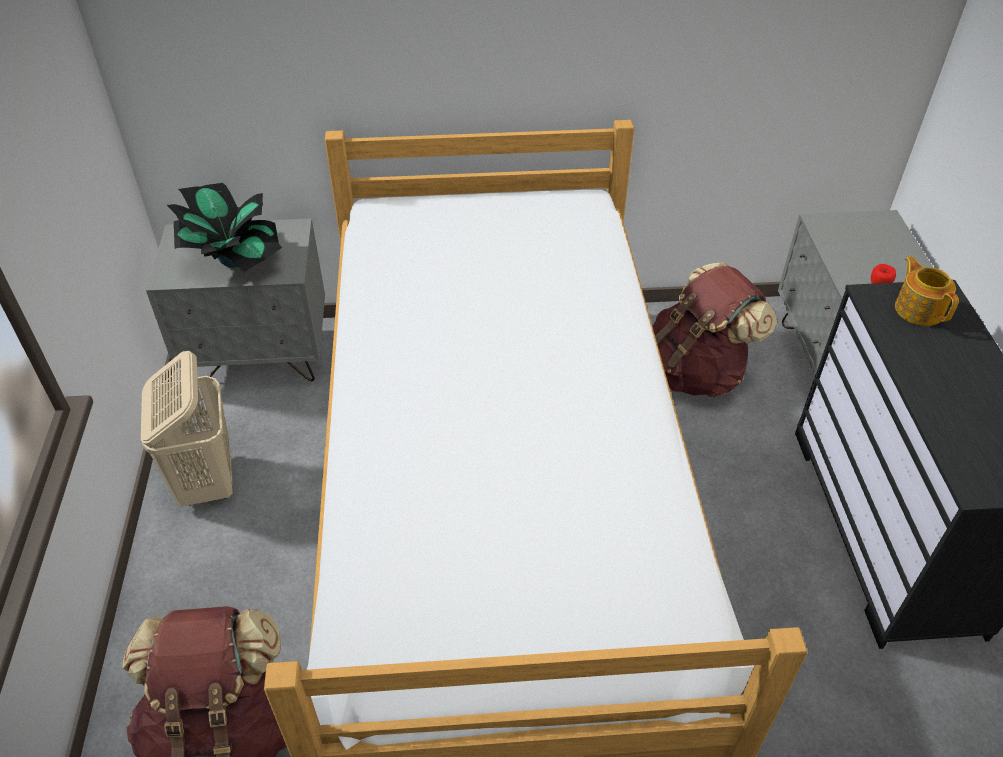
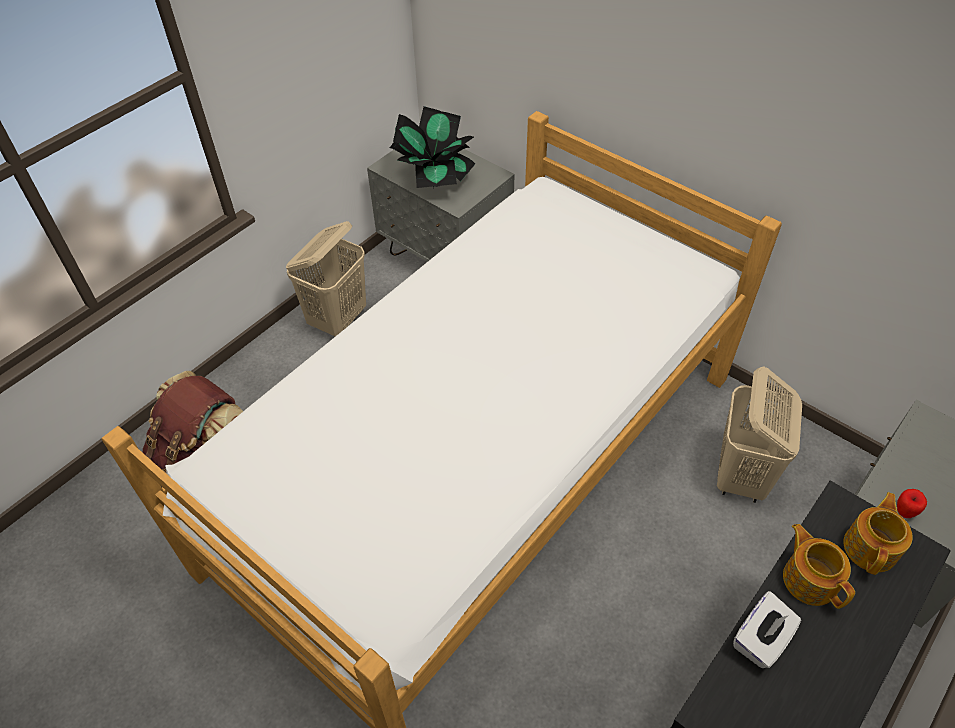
camera: 45 degrees right, 5 degrees up
brown backpack [653,262,777,398] -> beige laundry basket [717,366,802,503]
none -> white tissue box [733,591,801,668]
none -> teapot [783,524,855,609]

